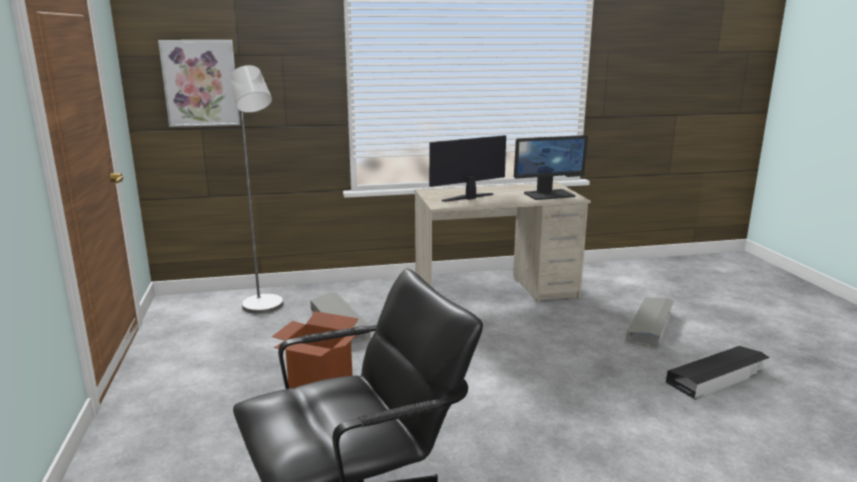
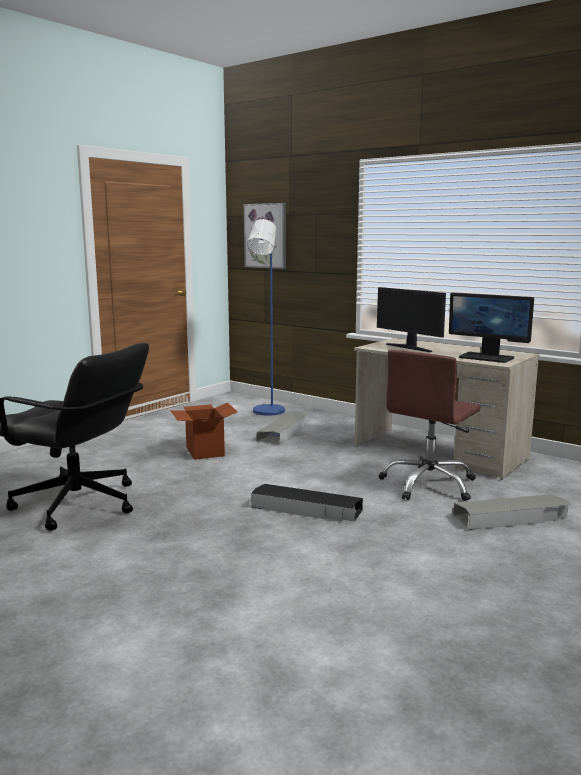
camera: 50 degrees right, 5 degrees down
grey floor lamp [230,65,283,314] -> blue floor lamp [247,219,285,416]
monitor [429,135,506,202] -> monitor turned 150 degrees counterclockwise [377,287,446,352]
black storage box [666,346,770,400] -> black storage box moved to [251,484,363,522]
none -> brown office chair [379,350,480,501]

